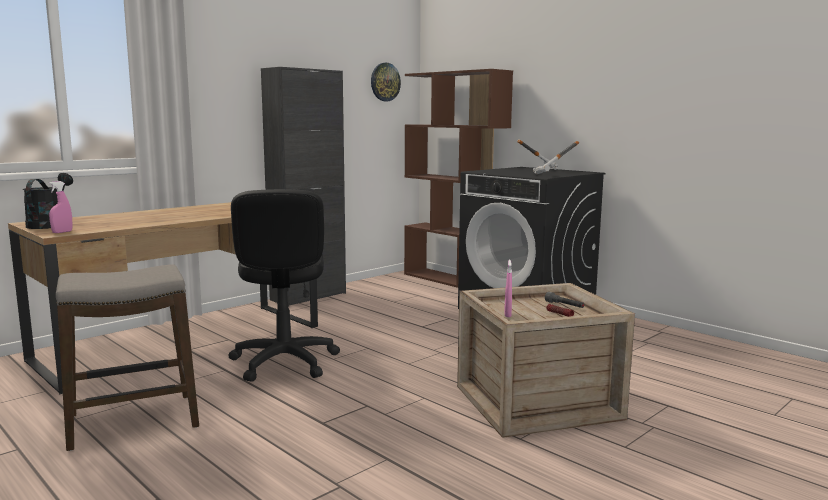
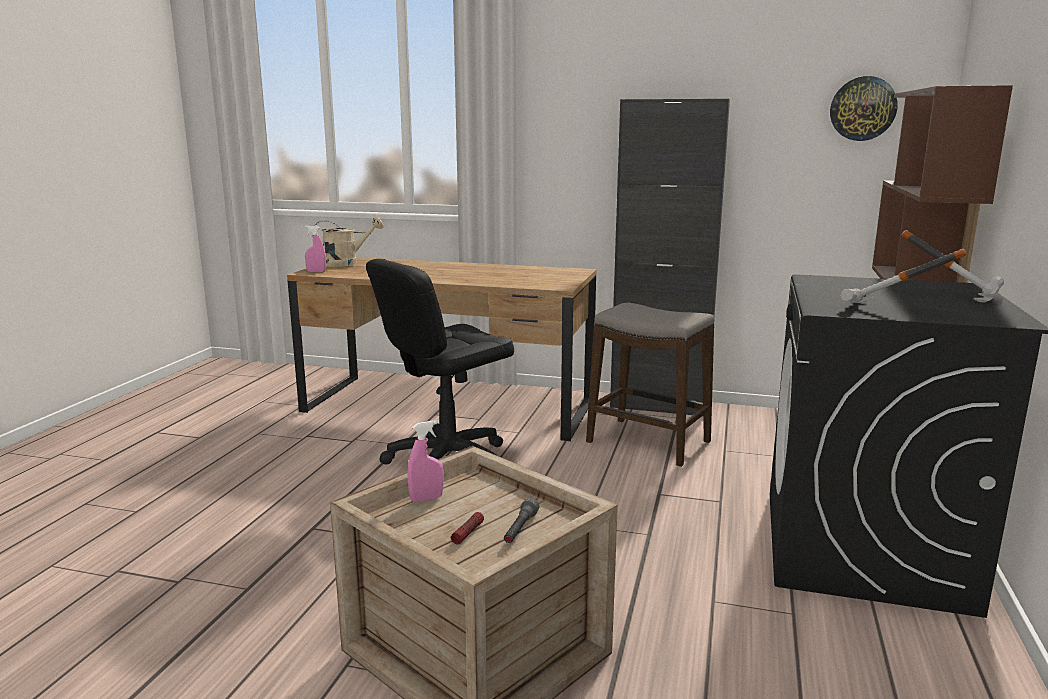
camera: 60 degrees right, 5 degrees up
black watering can [23,173,73,229] -> beige watering can [315,216,383,267]
stool [56,264,199,451] -> stool moved to [586,303,714,467]

